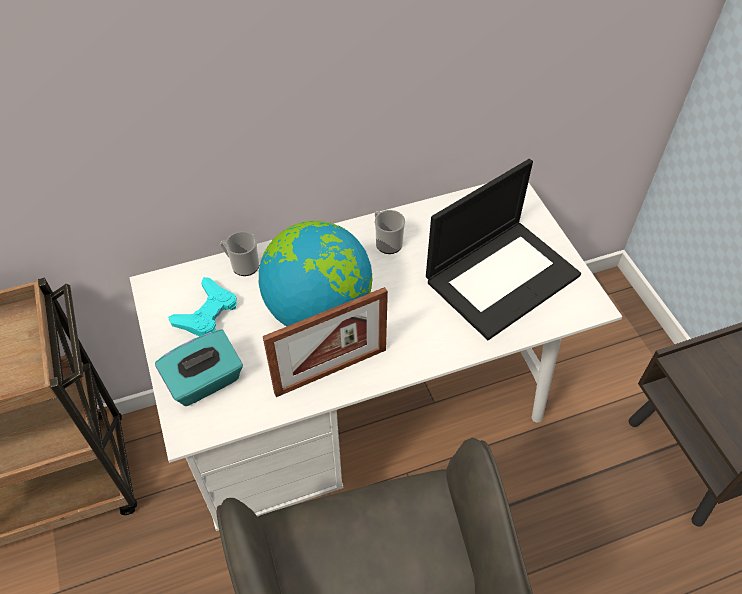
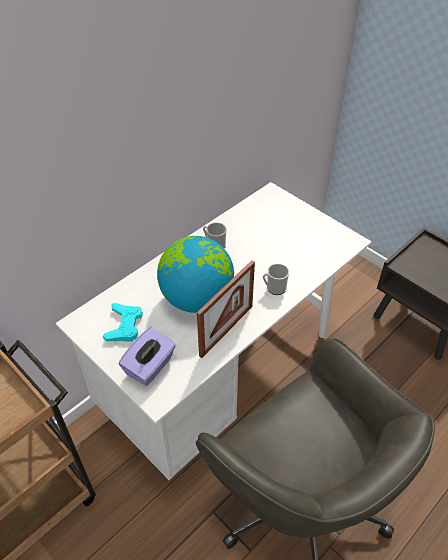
camera: 25 degrees left, 5 degrees down
turquoise tissue box [155,329,243,406] -> purple tissue box [119,327,176,386]
mug [220,231,259,276] -> mug moved to [263,263,289,295]
laptop [426,159,581,340] -> none

